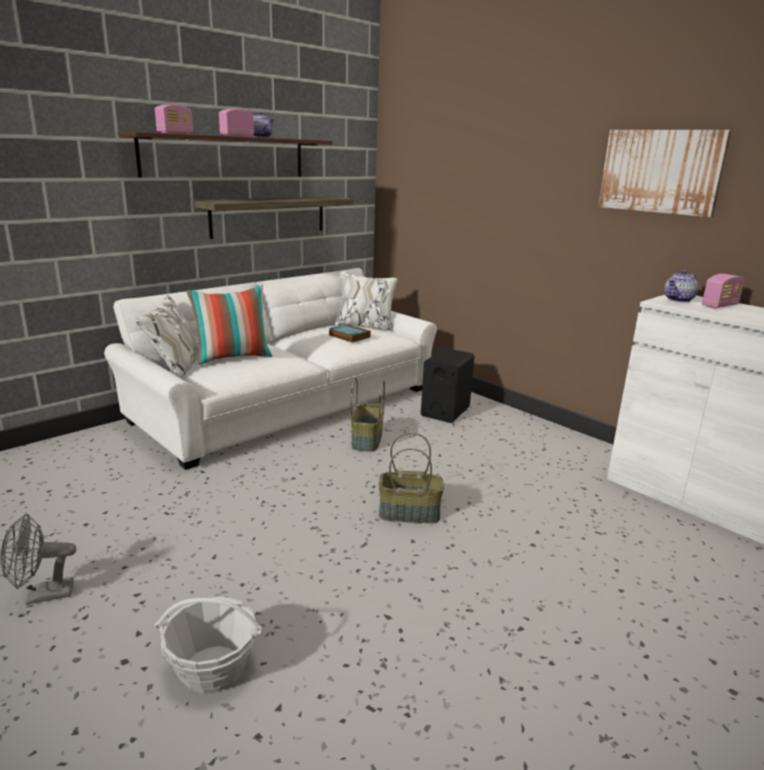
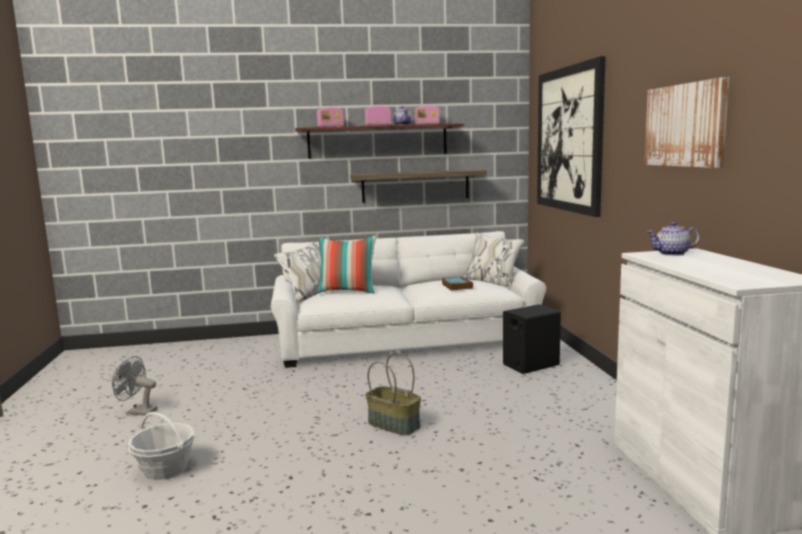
camera: 35 degrees right, 10 degrees down
basket [351,378,385,452] -> none
radio [702,274,745,308] -> radio moved to [415,105,440,125]
none -> picture [537,56,606,217]

